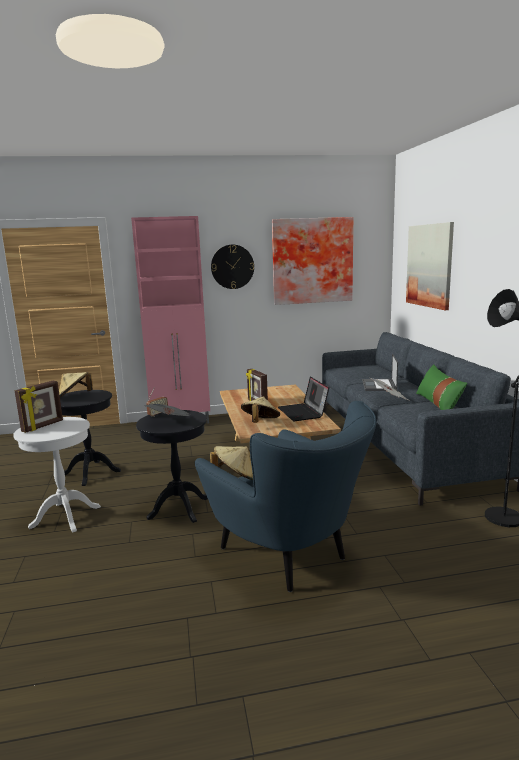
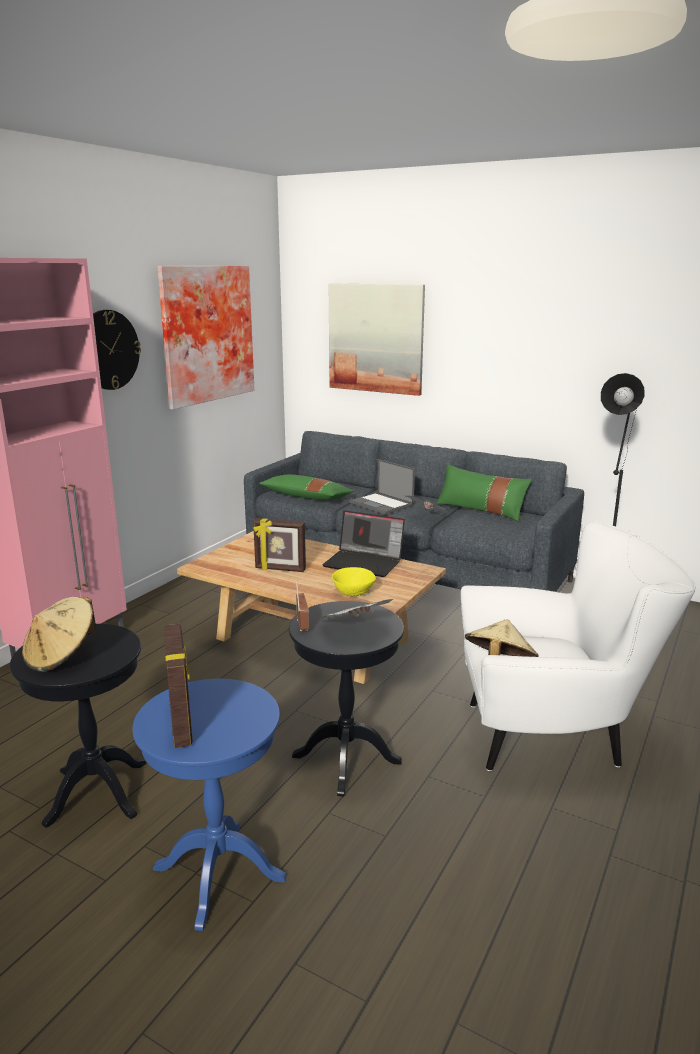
camera: 50 degrees left, 5 degrees up
white side table [13,417,101,533] -> blue side table [133,679,287,931]
blue armchair [195,401,377,592] -> white armchair [461,521,696,771]
beige hat [241,396,280,423] -> yellow bowl [332,567,376,596]
none -> green pillow [259,474,354,500]

